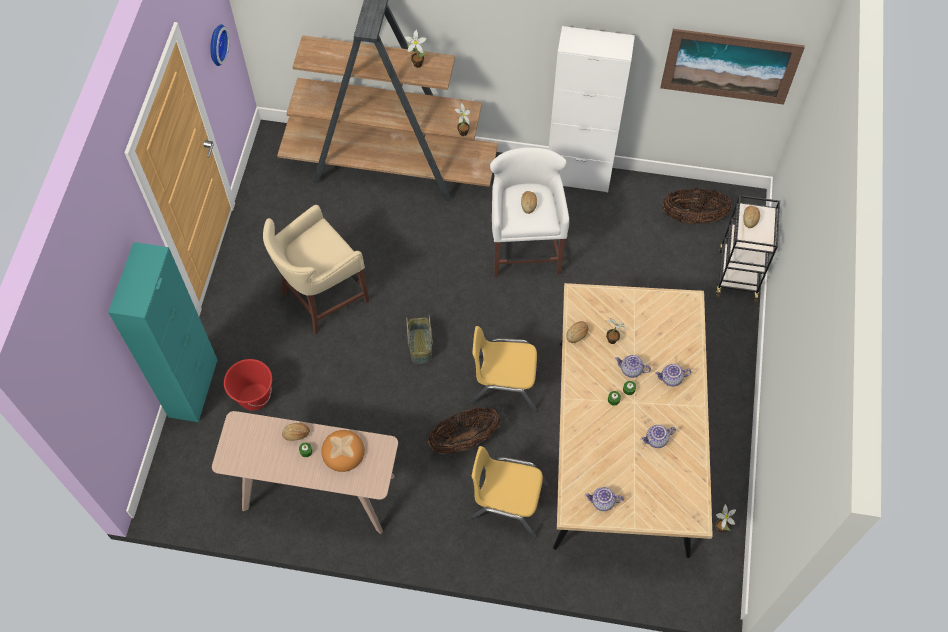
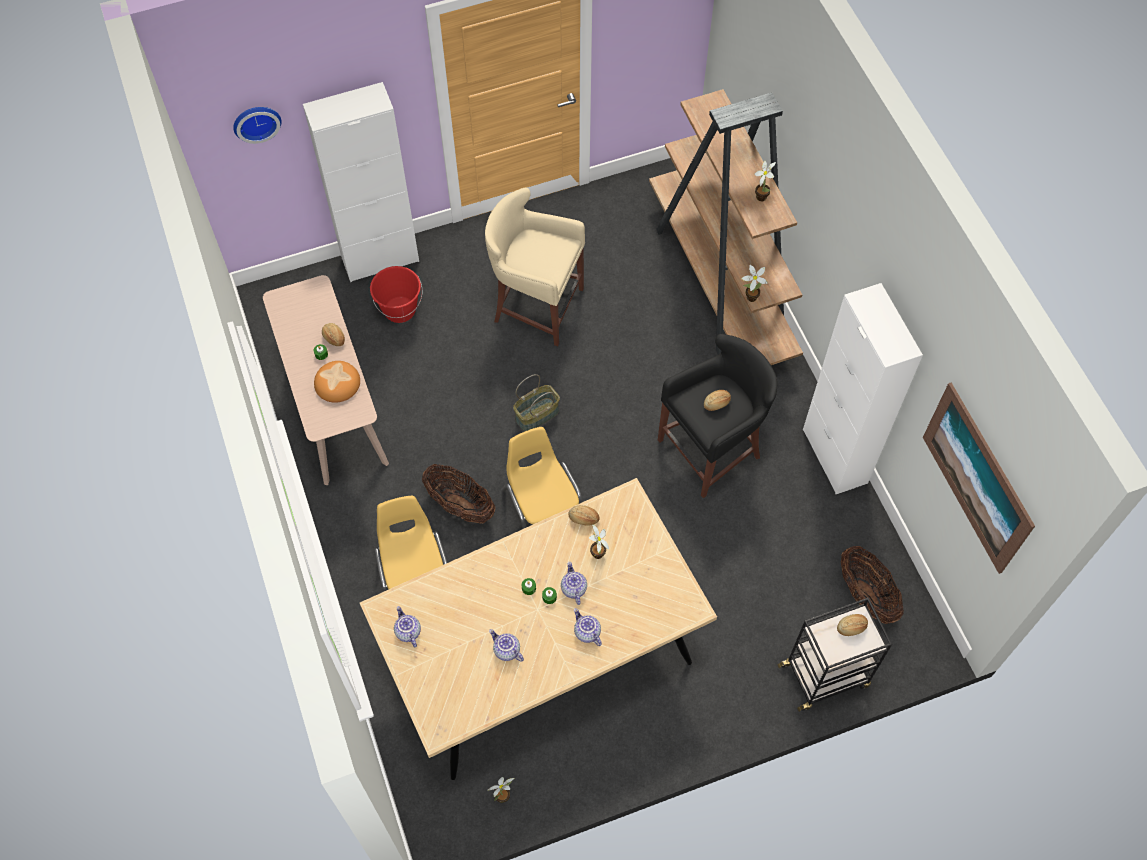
camera: 60 degrees right, 0 degrees up
turquoise cabinet [108,242,218,422] -> white cabinet [303,82,419,282]
wall clock [210,24,230,66] -> wall clock moved to [233,107,281,144]
white stool [490,147,569,277] -> black stool [658,334,777,498]

